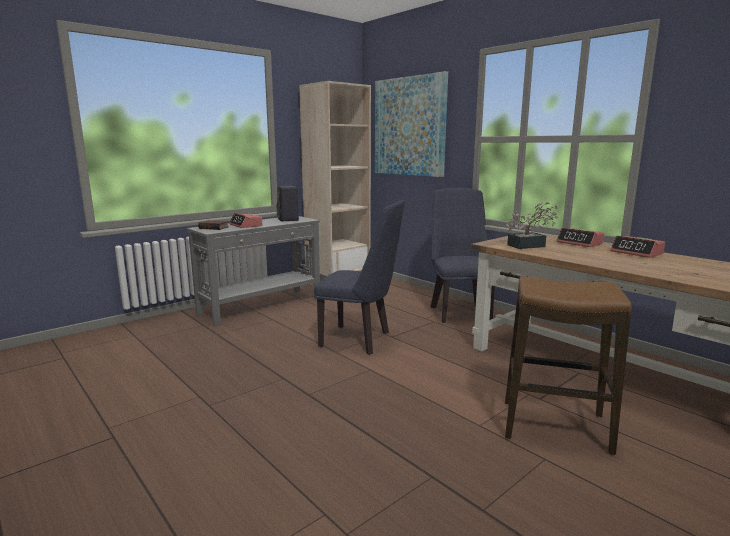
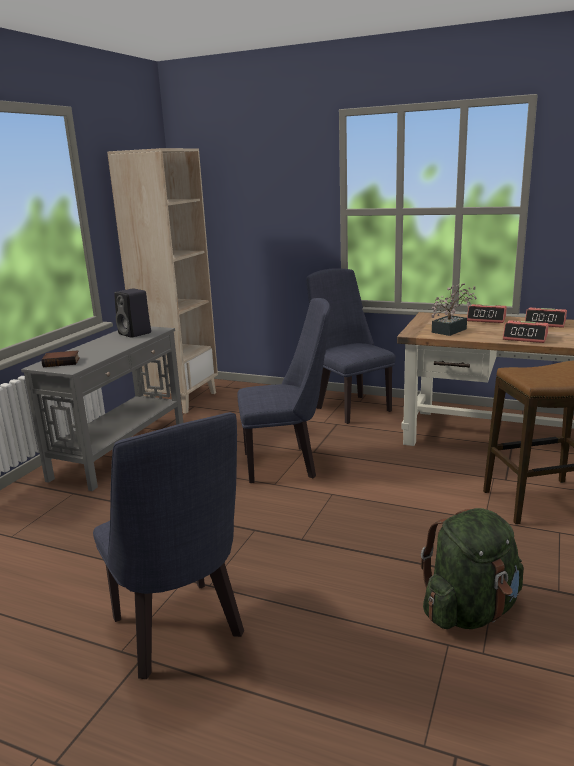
camera: 25 degrees left, 5 degrees up
alarm clock [229,213,263,228] -> alarm clock moved to [503,320,549,343]
picture [375,71,448,177] -> none
none -> blue chair [93,412,244,679]
none -> green backpack [421,508,524,629]

